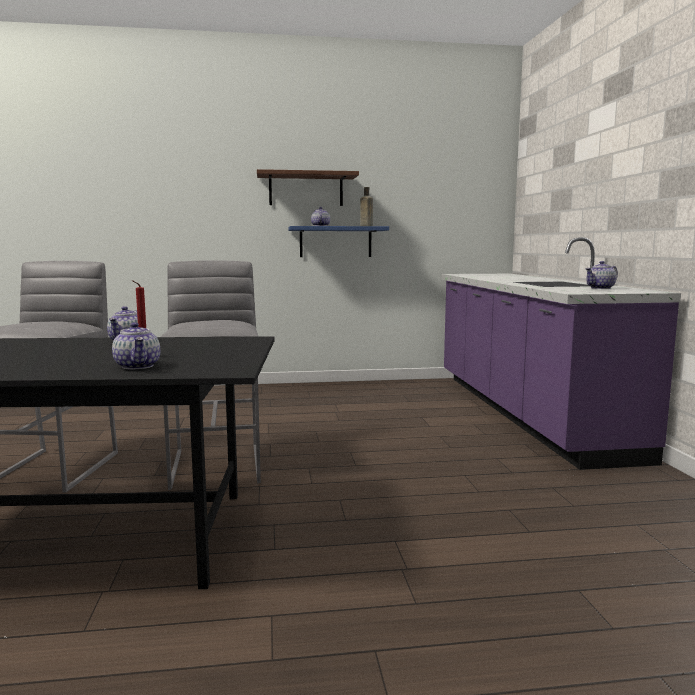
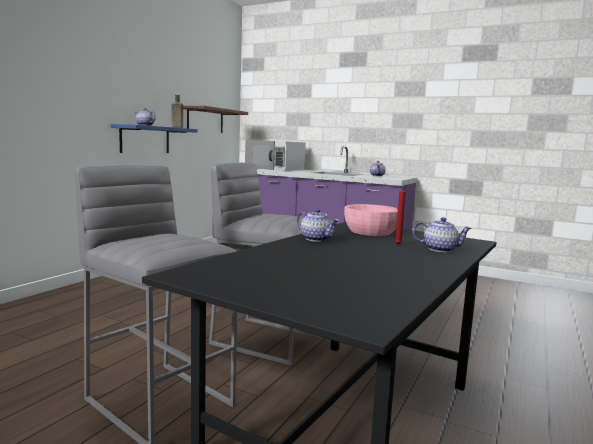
camera: 55 degrees left, 0 degrees up
brown shelf [257,169,359,206] -> brown shelf moved to [183,106,248,133]
none -> white microwave [245,140,306,171]
none -> pink bowl [344,204,398,236]

